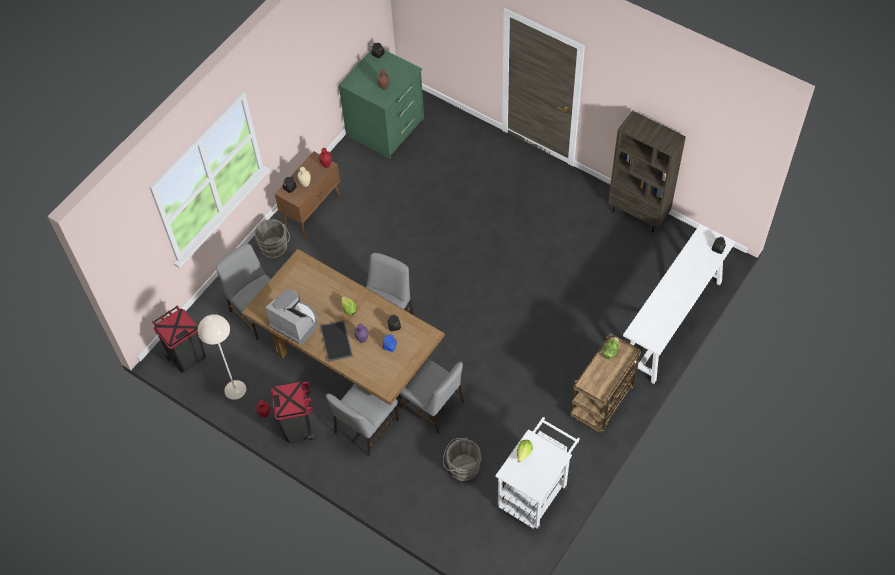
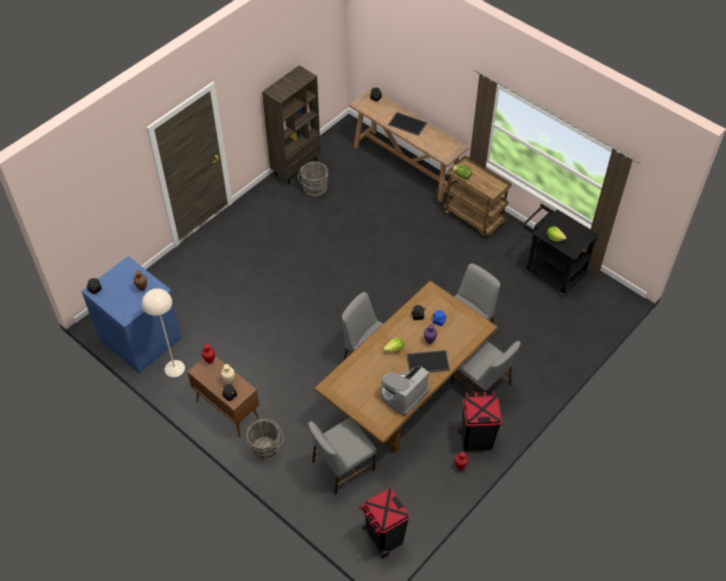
camera: 85 degrees left, 5 degrees down
beige floor lamp [198,314,246,400] -> beige floor lamp moved to [142,288,185,377]
green dresser [338,48,424,159] -> blue dresser [81,256,181,373]
grey bucket [443,438,482,481] -> grey bucket moved to [298,161,328,196]
white cart [495,417,580,530] -> black cart [520,204,599,297]
white console table [623,224,735,384] -> brown console table [350,88,469,202]
none -> tray [388,112,427,136]

